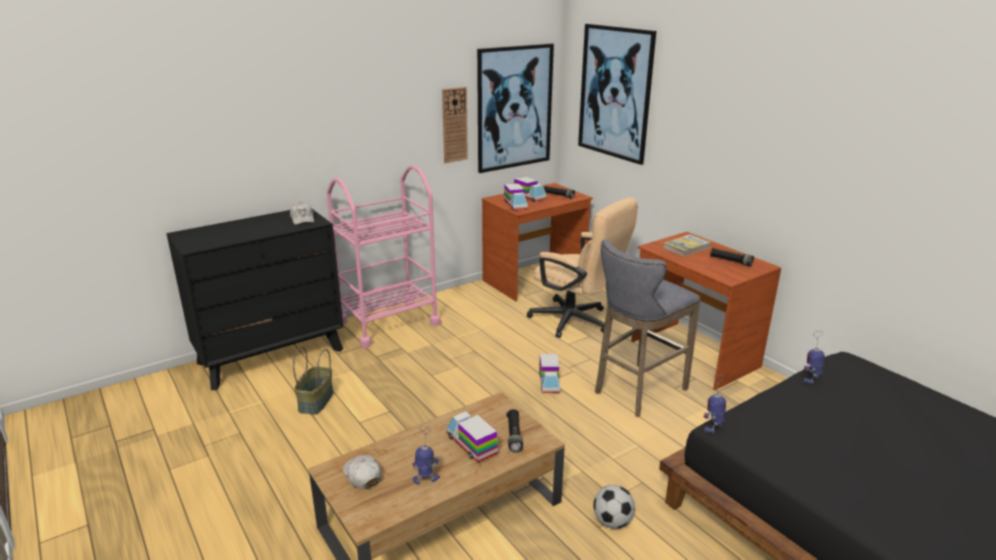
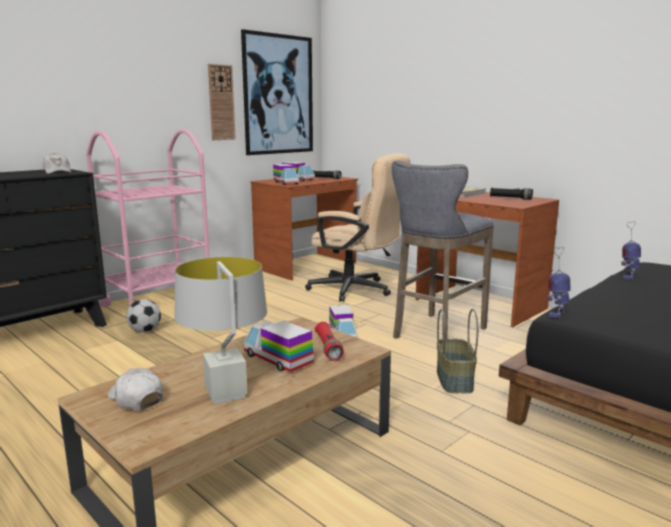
camera: 10 degrees left, 10 degrees down
basket [293,347,333,415] -> basket moved to [437,309,478,393]
toy robot [413,426,440,485] -> grey table lamp [175,257,267,404]
black flashlight [507,409,523,453] -> red flashlight [315,322,344,361]
picture [578,24,656,165] -> none
football [593,485,635,529] -> football moved to [126,299,161,333]

